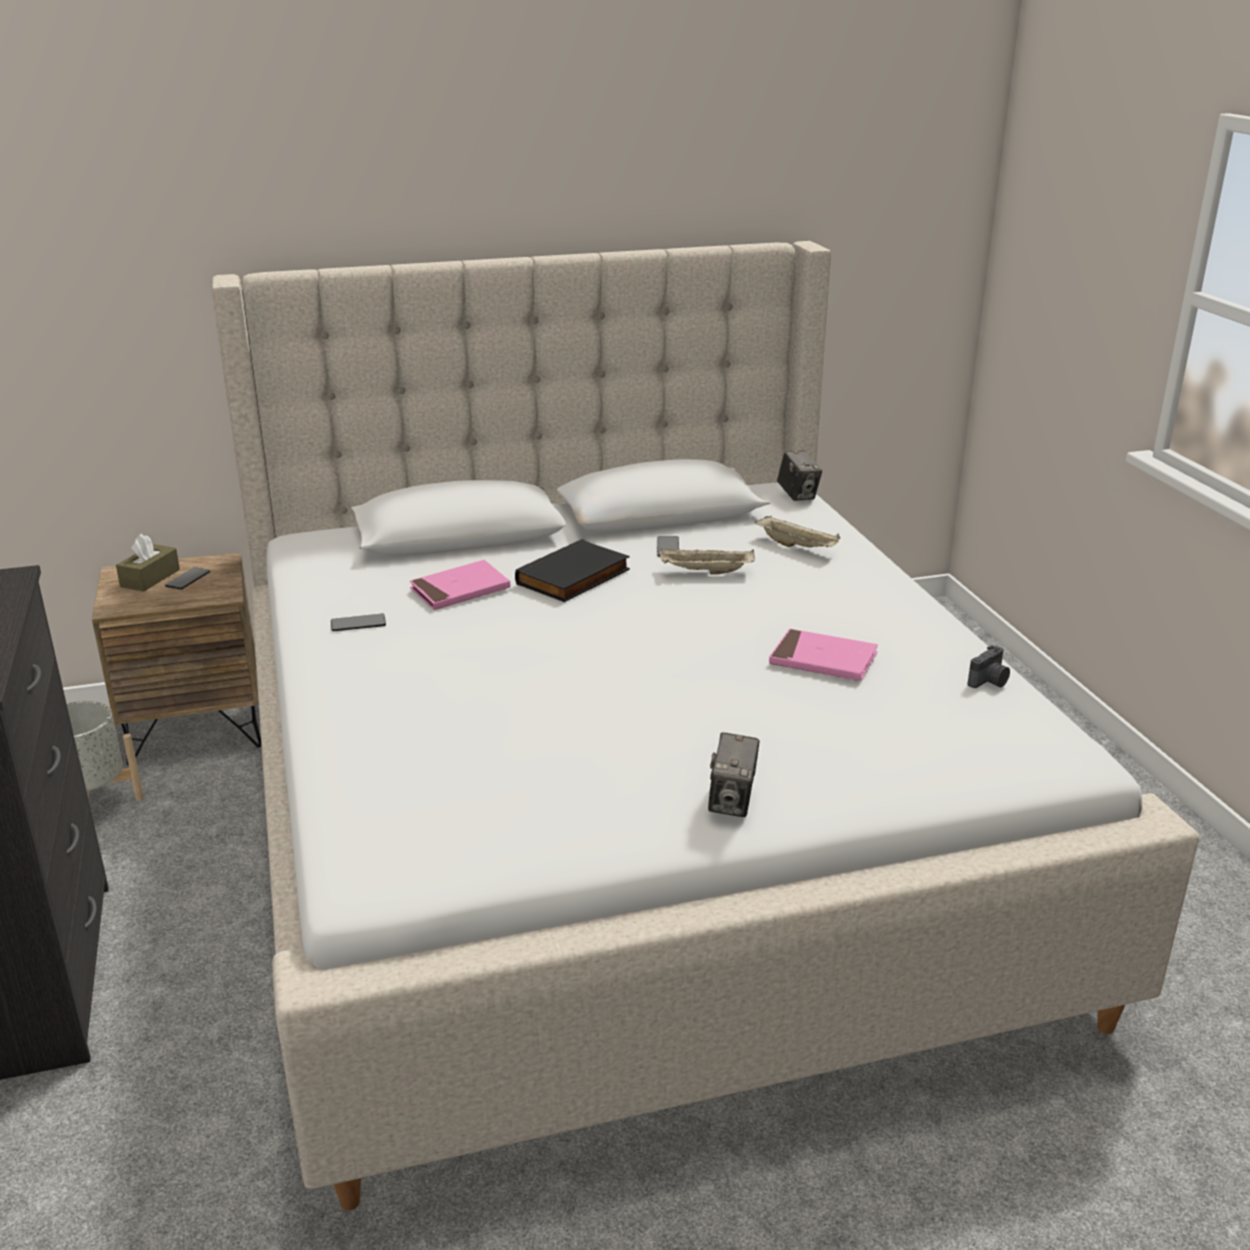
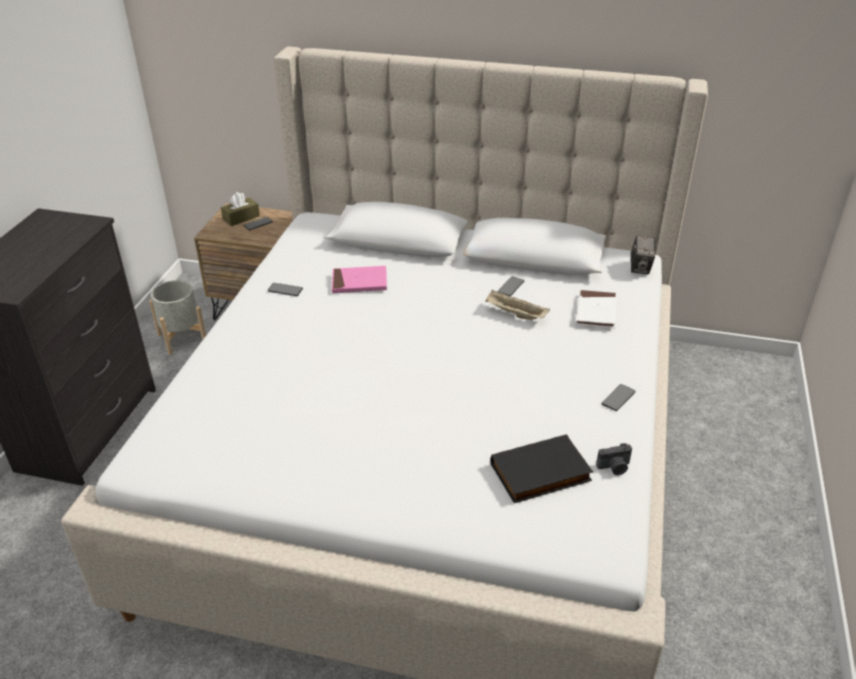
camera: 30 degrees right, 10 degrees up
black book [515,539,630,602] -> black book moved to [491,434,593,503]
camera [708,732,759,817] -> none
beige tray [755,515,840,548] -> white book [576,290,617,328]
pink book [769,629,878,681] -> none
none -> phone [602,384,636,411]

